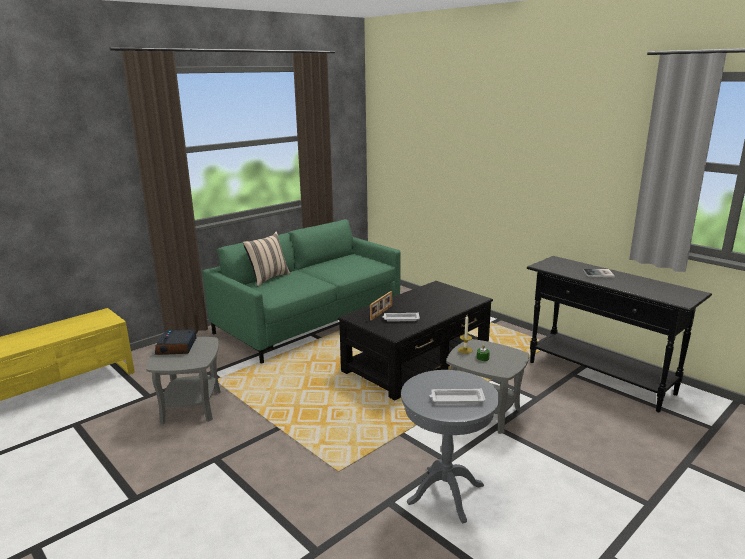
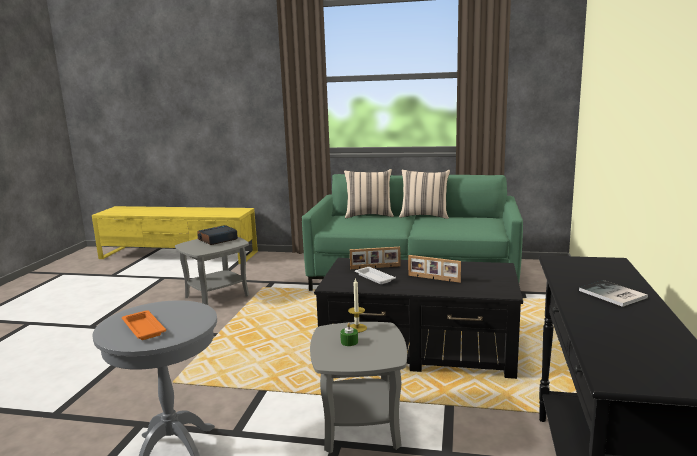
camera: 55 degrees right, 5 degrees down
white tray [430,388,486,404] -> orange tray [122,310,166,340]
none -> beige pillow [399,170,450,219]
none -> picture frame [408,255,461,283]

